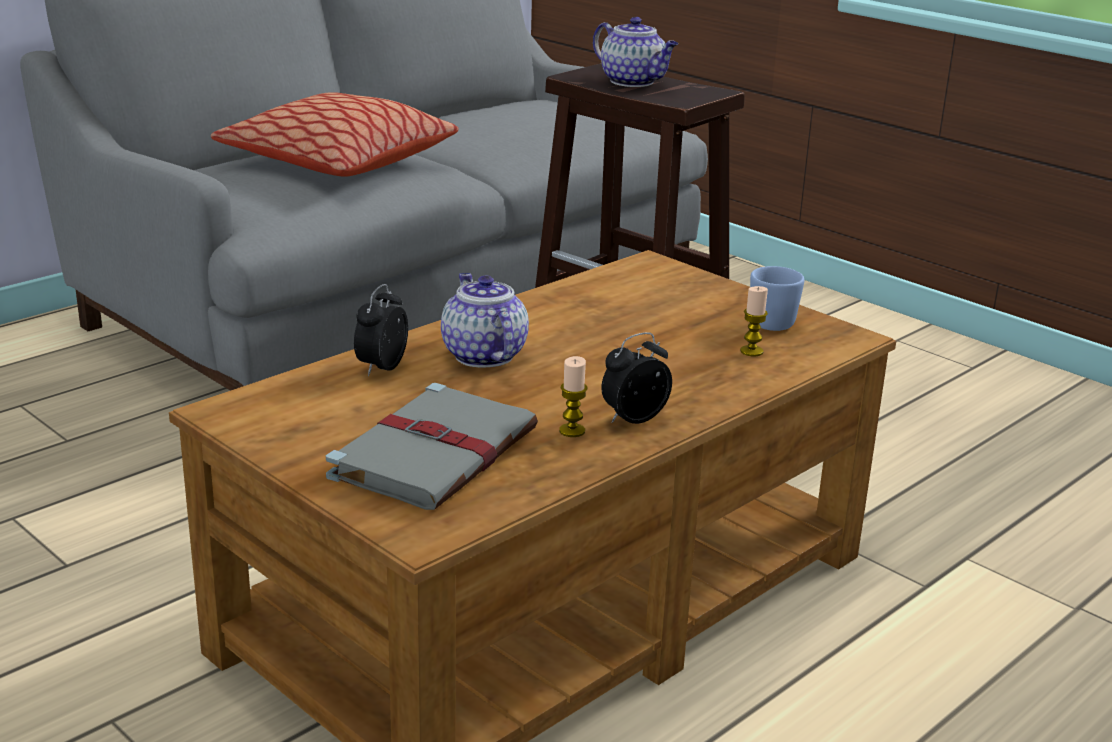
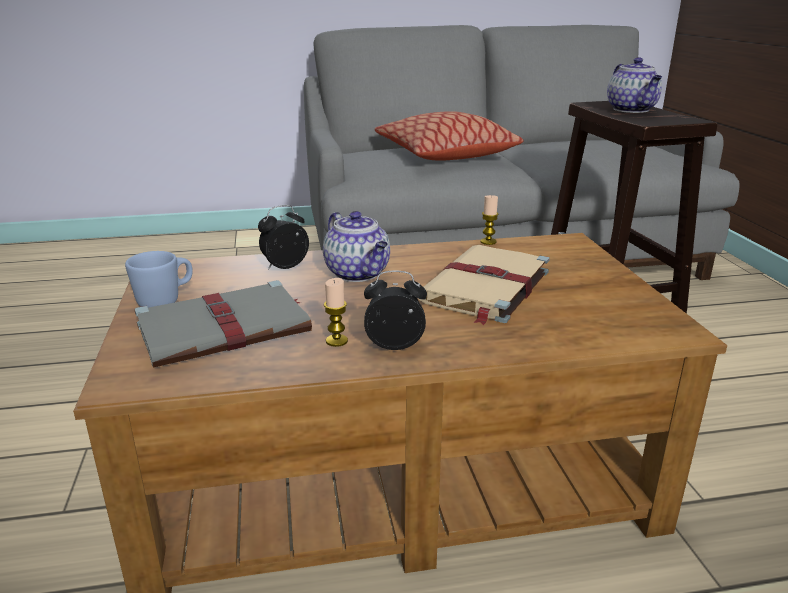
camera: 35 degrees right, 0 degrees up
teapot [441,273,529,367] -> teapot turned 135 degrees clockwise [323,211,390,282]
candle [740,286,768,356] -> candle moved to [480,195,499,245]
blue mug [750,266,804,331] -> blue mug moved to [125,251,193,308]
none -> beige book [418,245,550,325]

